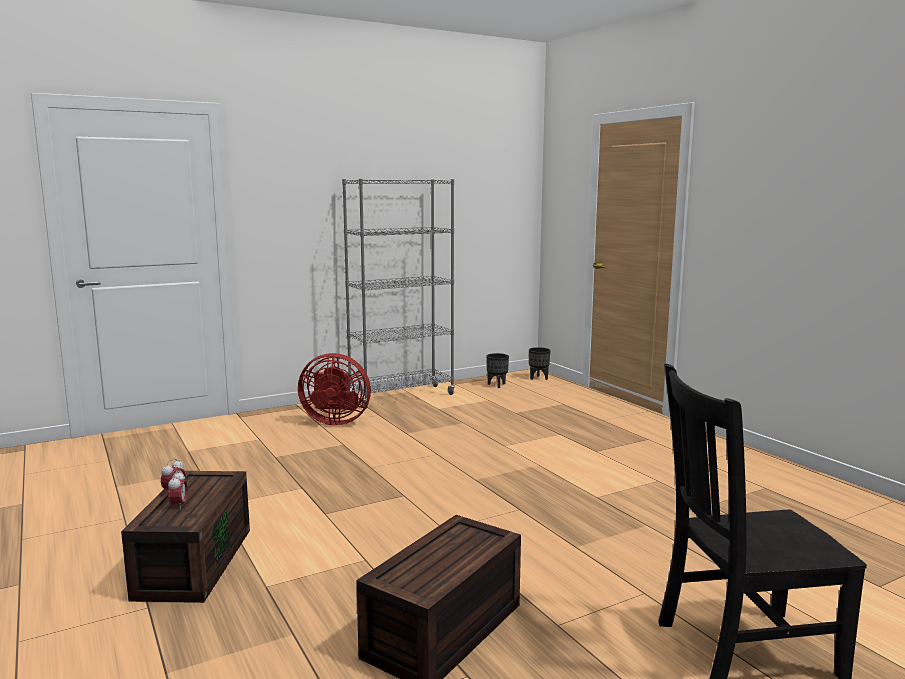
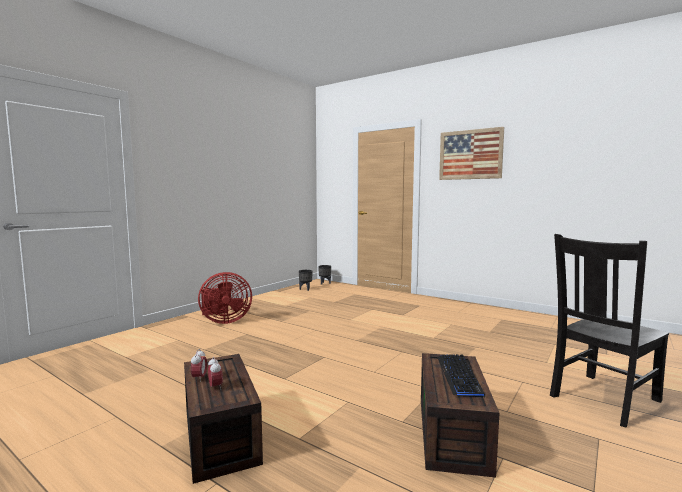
camera: 25 degrees left, 5 degrees down
grey bookcase [342,179,455,409] -> none
none -> keyboard [437,354,485,398]
none -> picture [439,127,504,180]

